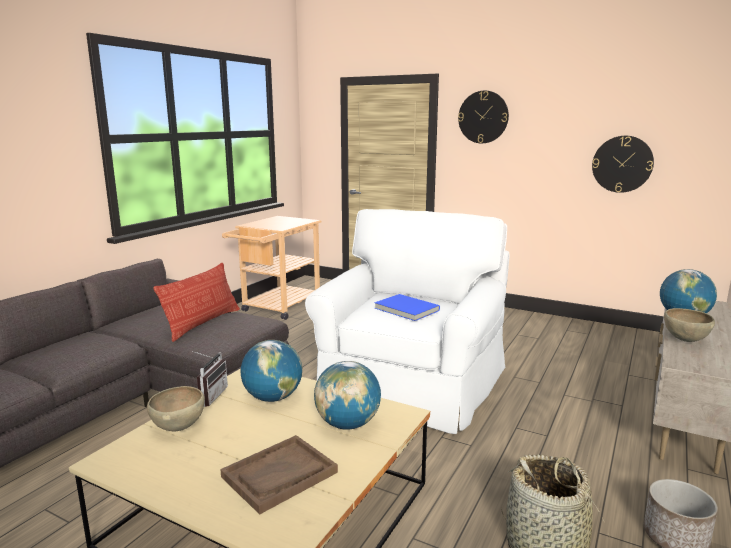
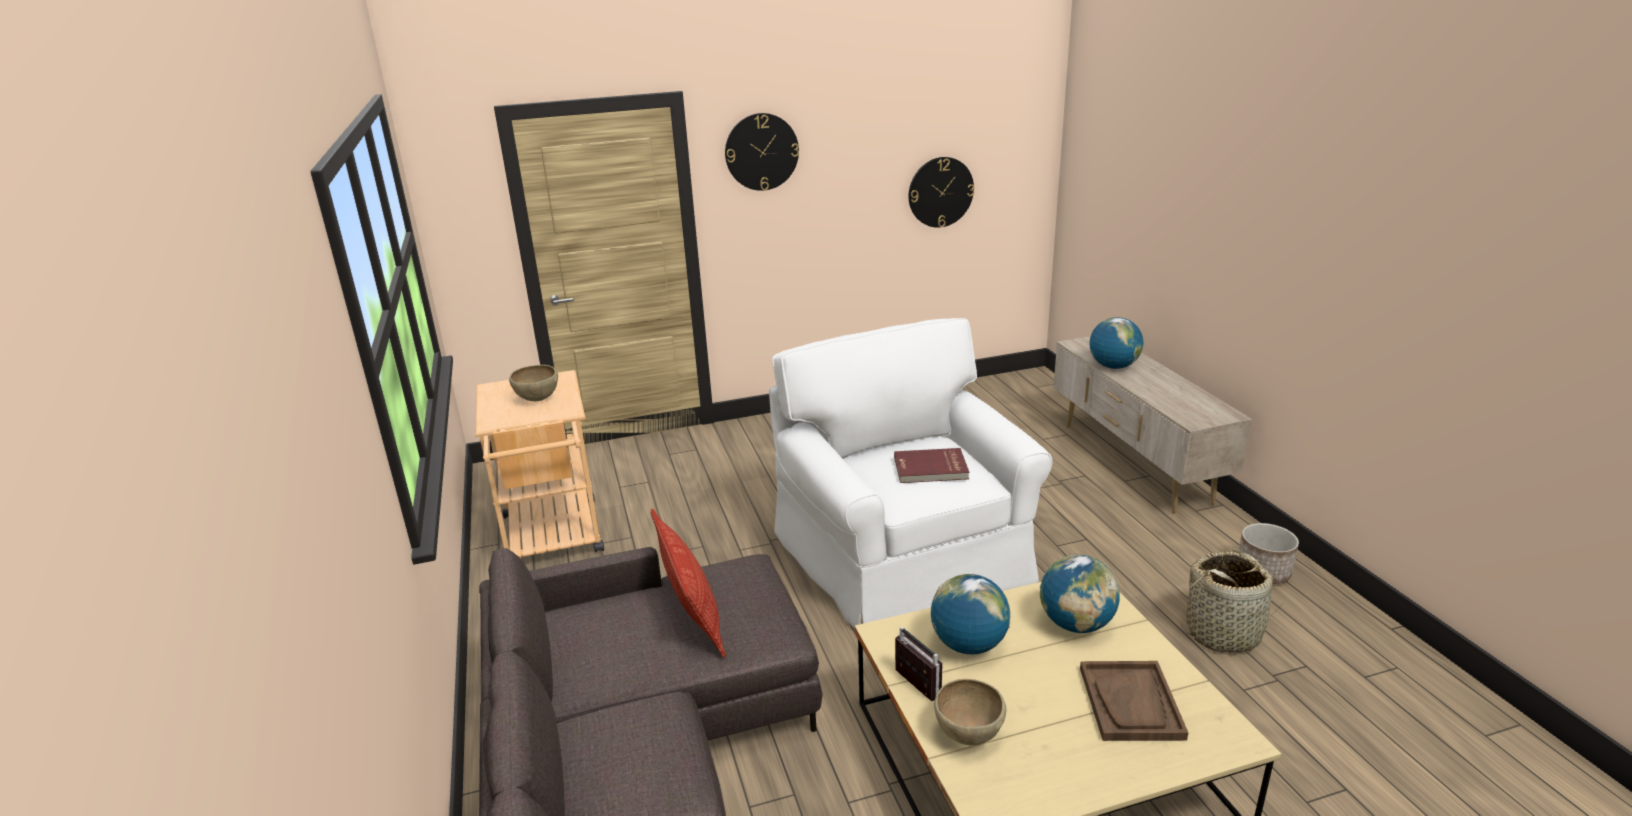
camera: 45 degrees left, 10 degrees up
blue book [375,294,440,321] -> red book [894,448,969,483]
brown bowl [664,308,715,342] -> brown bowl moved to [509,365,558,401]

